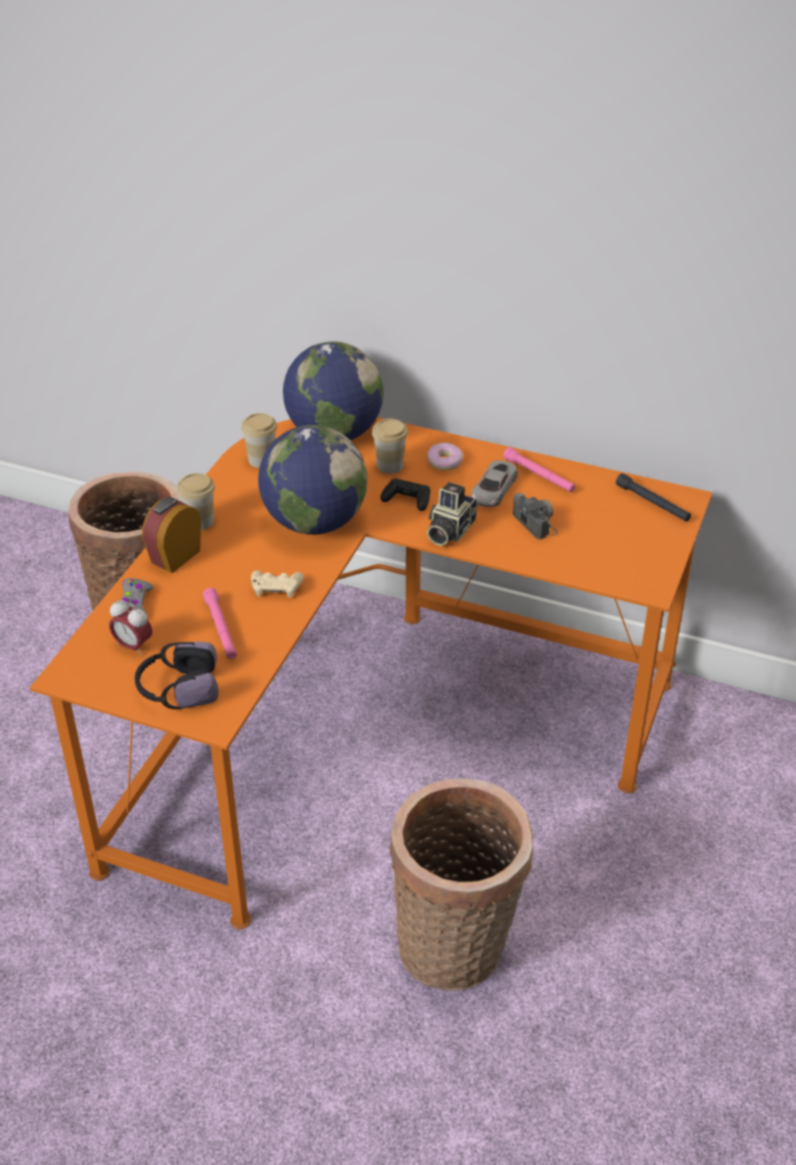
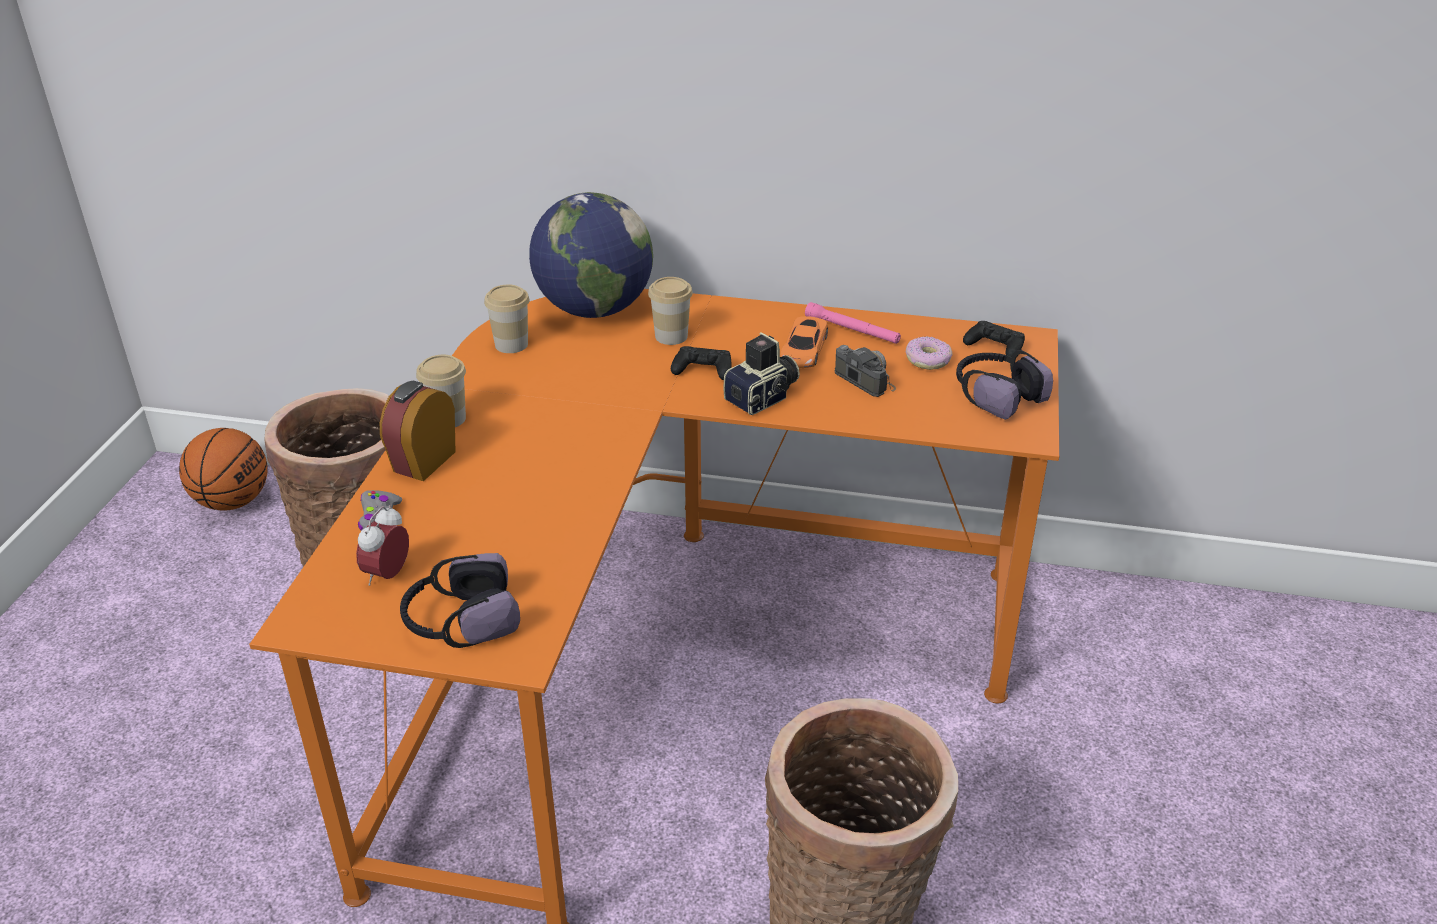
camera: 10 degrees left, 5 degrees down
alarm clock [109,600,152,656] -> alarm clock turned 90 degrees clockwise [356,506,409,586]
pink flashlight [203,588,237,659] -> none
beige game controller [251,570,304,598] -> none
globe [258,425,367,535] -> none
donut [427,443,463,470] -> donut moved to [906,336,952,370]
camera [427,482,477,546] -> camera turned 150 degrees counterclockwise [723,332,800,415]
grey toy car [471,460,518,507] -> orange toy car [780,316,828,368]
black flashlight [616,473,691,522] -> black game controller [963,321,1025,357]
none -> basketball [179,428,268,511]
none -> headphones [956,350,1053,420]

